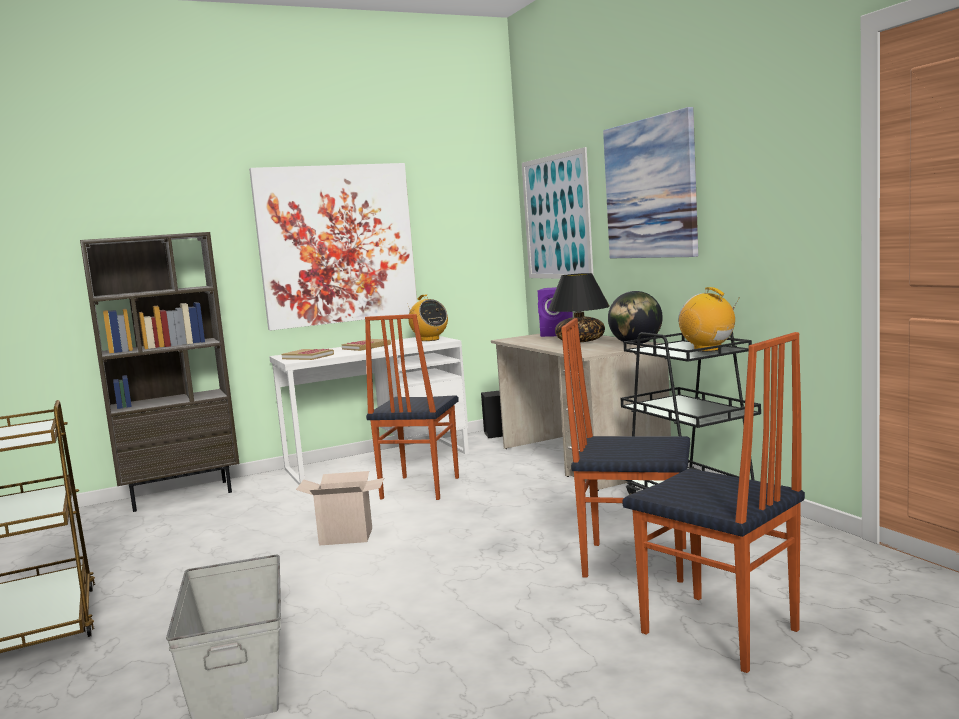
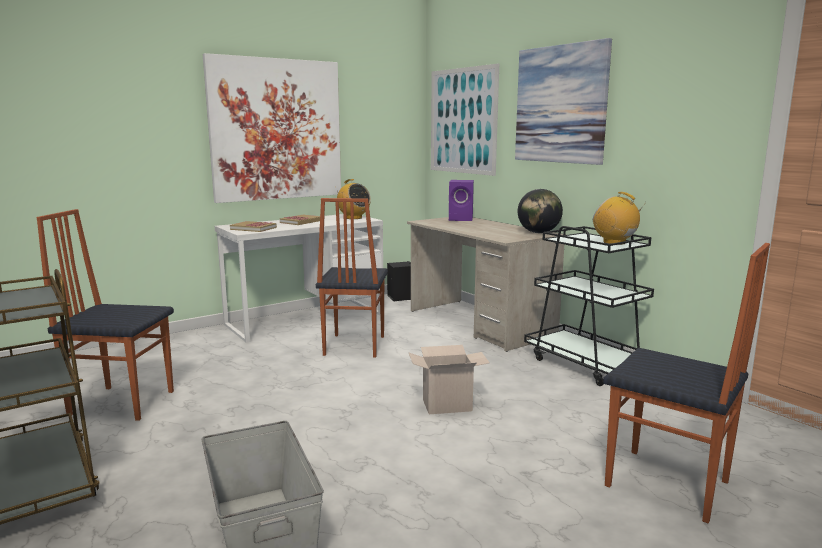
camera: 10 degrees left, 5 degrees up
brown bookcase [80,232,239,512] -> none
cardboard box [296,471,384,546] -> cardboard box moved to [408,345,490,414]
black table lamp [548,273,610,342] -> none
chair [561,318,690,583] -> chair moved to [36,209,174,421]

